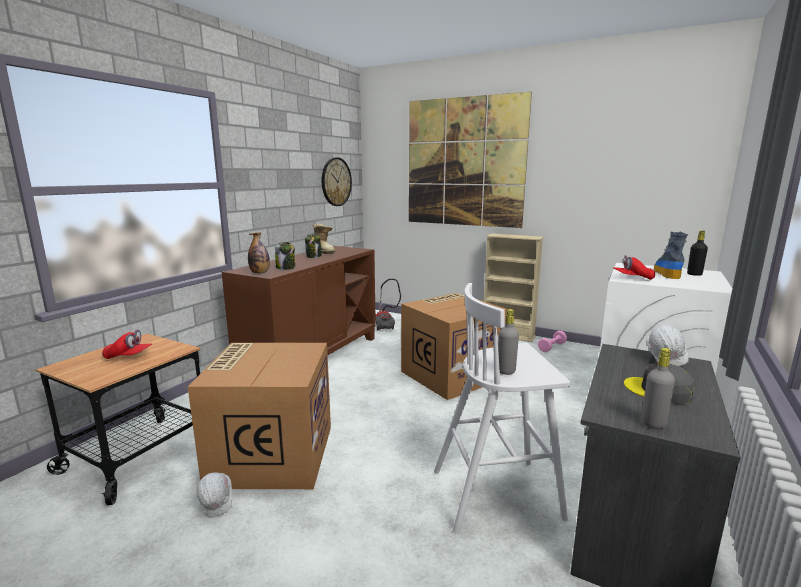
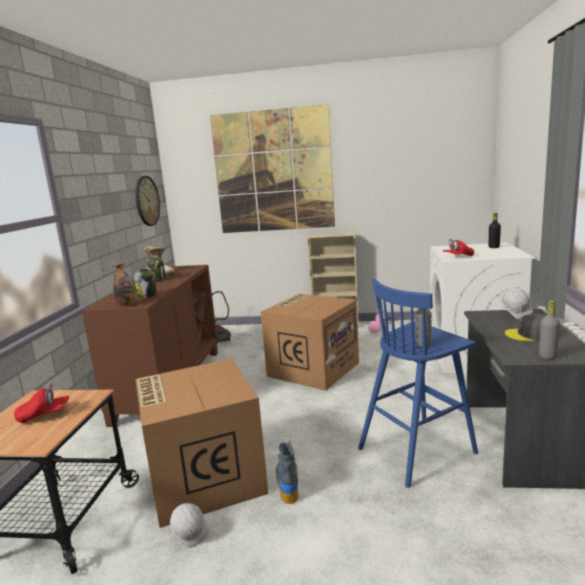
camera: 20 degrees left, 0 degrees up
white stool [434,283,570,533] -> blue stool [358,278,478,488]
boot [654,232,688,279] -> boot moved to [276,441,298,504]

